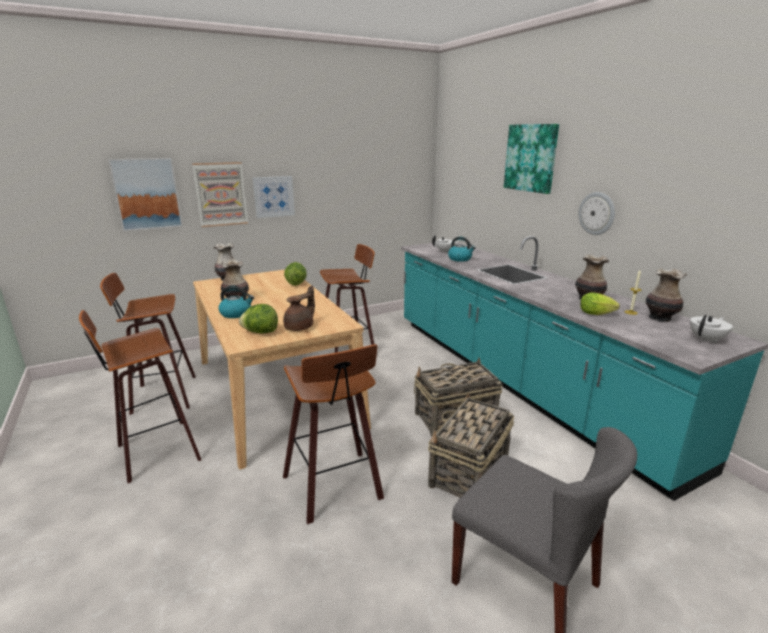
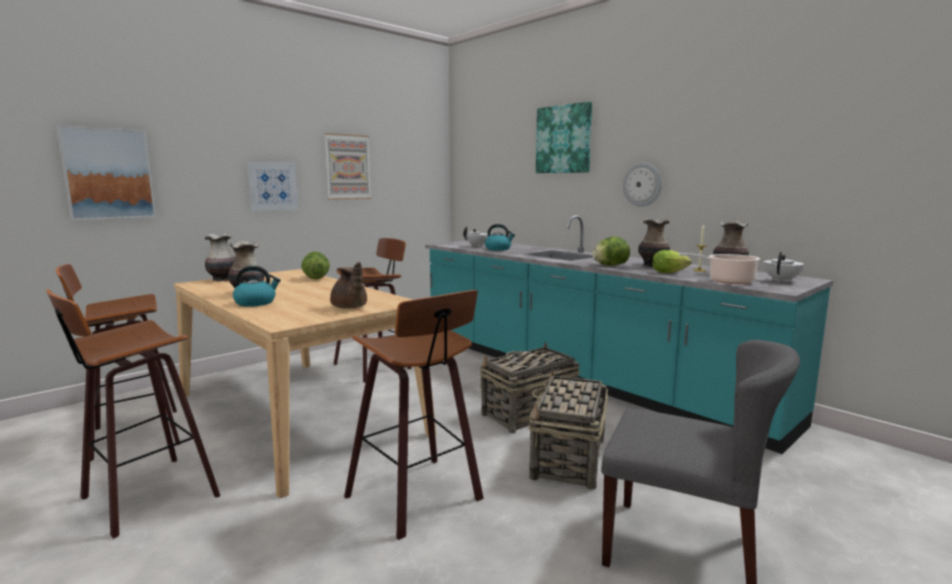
camera: 15 degrees left, 10 degrees down
picture [192,162,248,227] -> picture moved to [324,133,372,200]
lettuce [239,304,278,333] -> lettuce moved to [592,236,630,266]
brown teapot [283,285,315,331] -> brown teapot turned 120 degrees clockwise [330,262,367,309]
none -> cooking pot [679,253,760,284]

